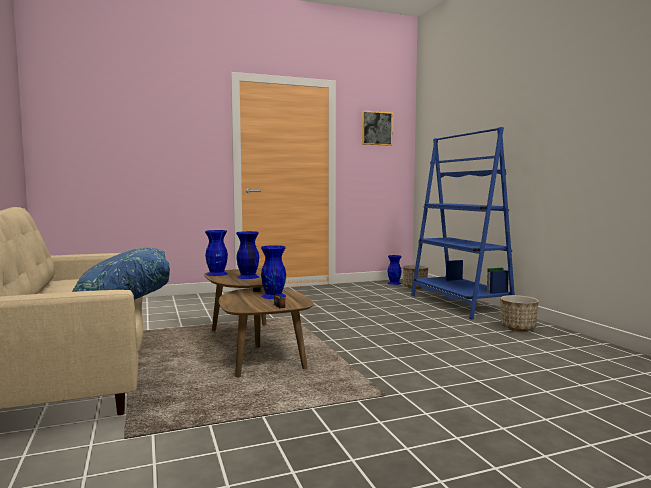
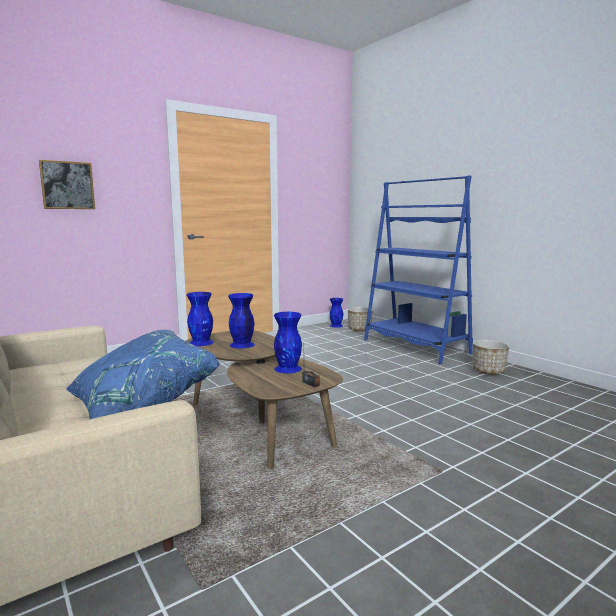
camera: 15 degrees left, 5 degrees up
picture [362,111,393,146] -> picture moved to [39,160,95,209]

